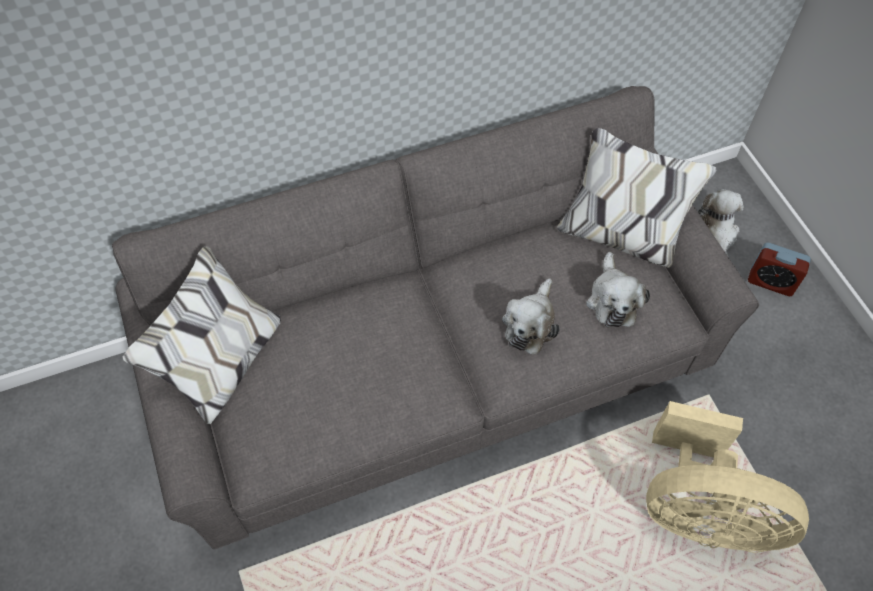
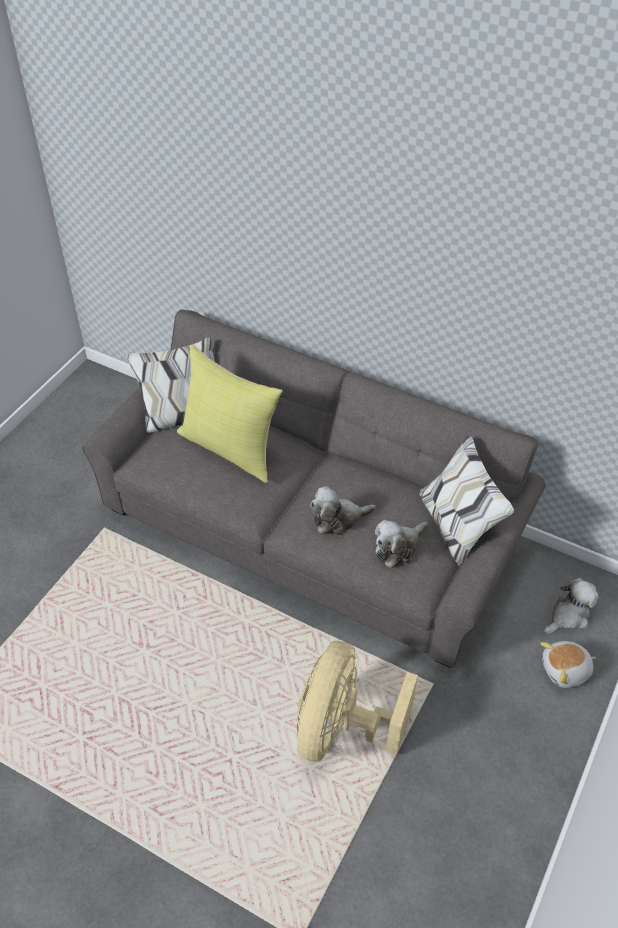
camera: 50 degrees right, 10 degrees down
beige fan [646,401,809,553] -> beige fan turned 45 degrees clockwise [297,641,418,762]
alarm clock [748,242,811,296] -> plush toy [541,641,596,688]
none -> yellow pillow [177,345,283,483]

